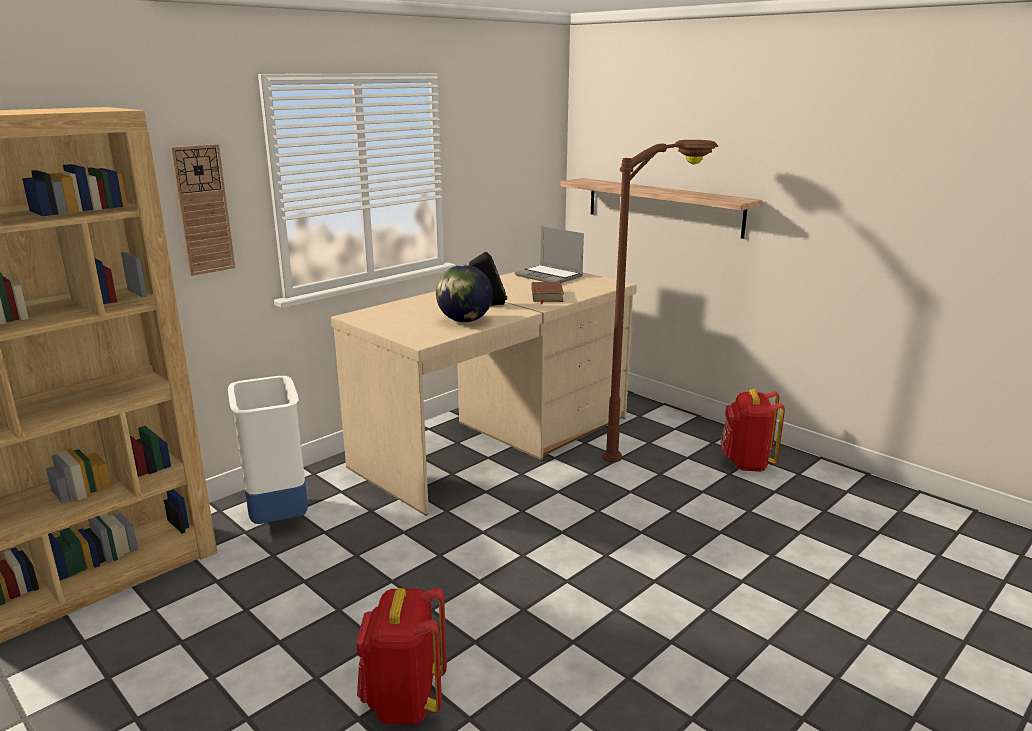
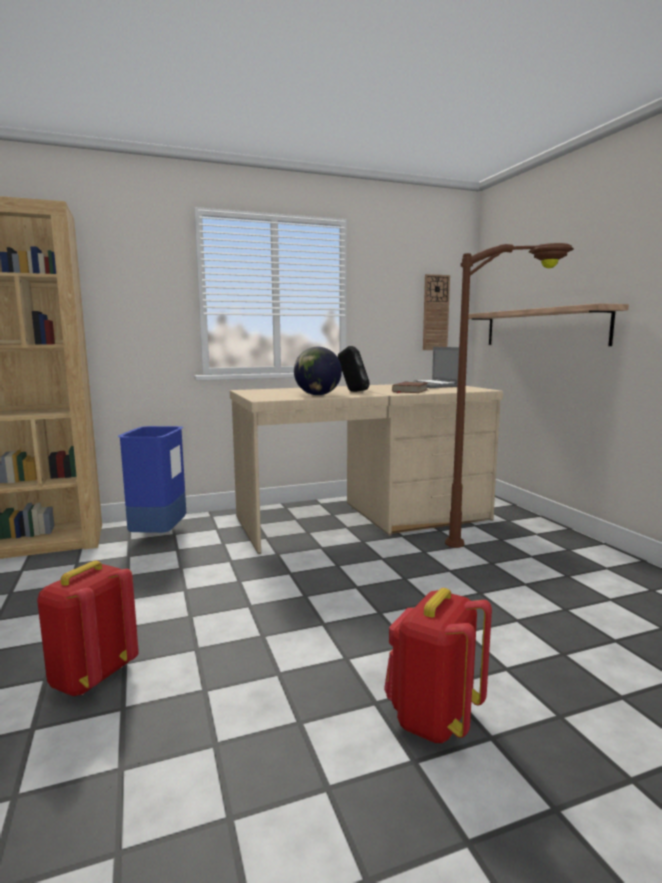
camera: 25 degrees right, 10 degrees down
wall clock [170,144,235,276] -> wall clock moved to [423,274,450,350]
white trash can [228,376,308,524] -> blue trash can [118,426,186,533]
red backpack [720,389,785,472] -> red backpack moved to [384,588,492,743]

